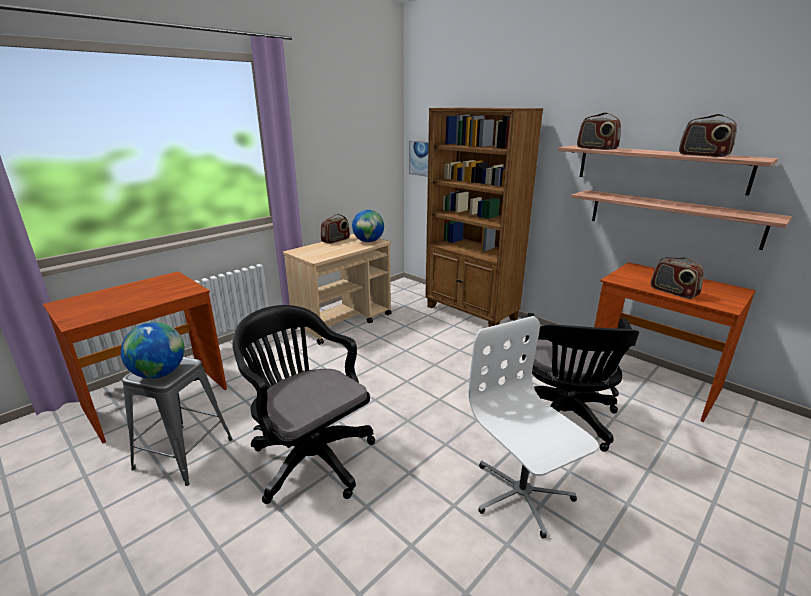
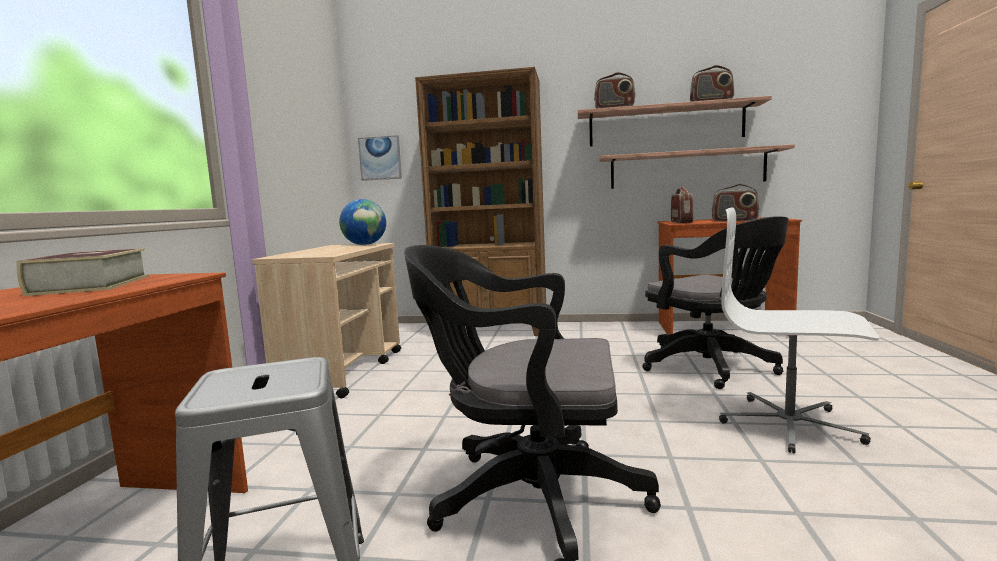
camera: 35 degrees left, 15 degrees down
globe [121,322,185,379] -> none
radio [321,214,350,244] -> radio moved to [671,187,693,223]
none -> book [17,248,149,296]

